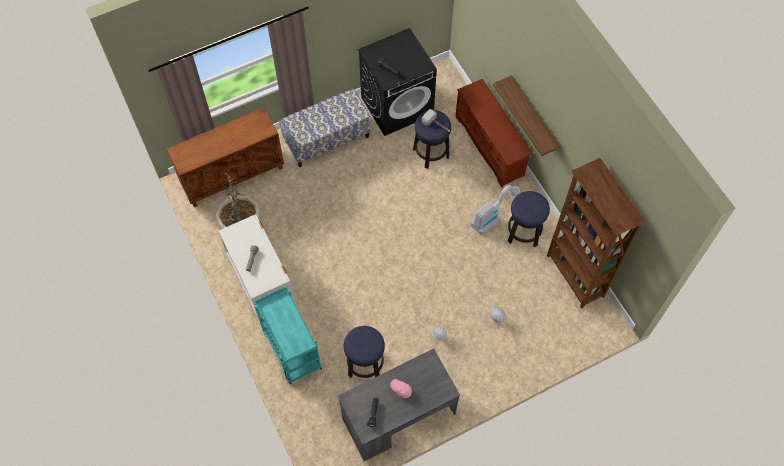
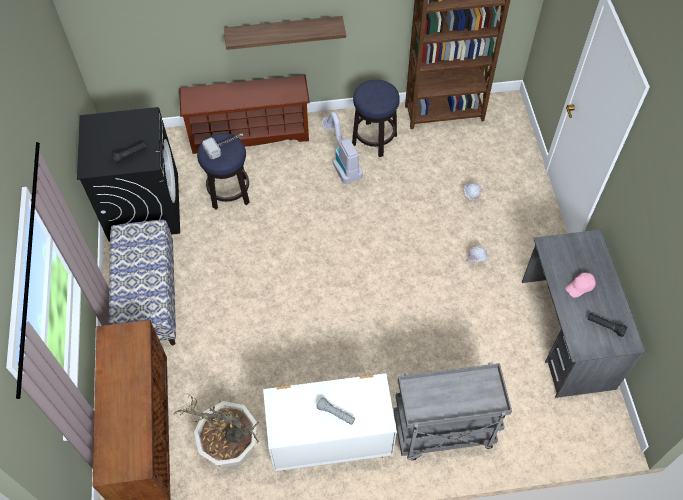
camera: 70 degrees left, 5 degrees down
turquoise cart [254,286,322,384] -> grey cart [394,362,512,460]
stool [344,326,385,378] -> none

